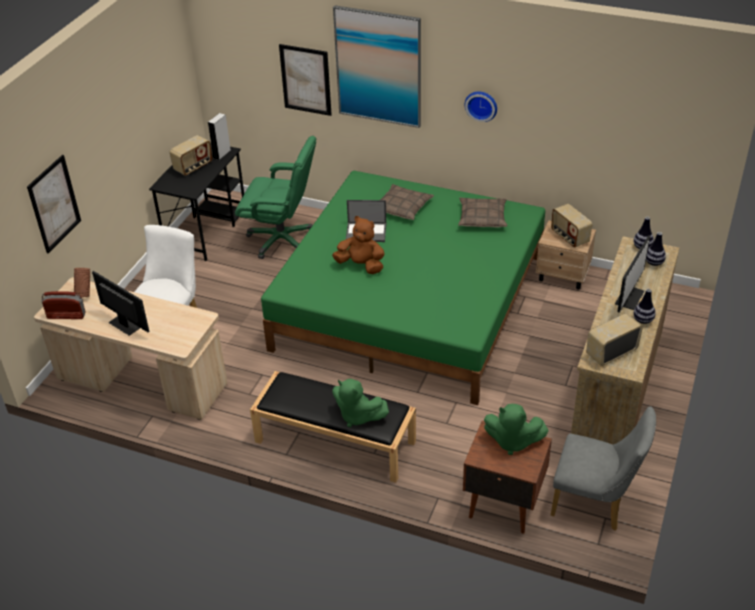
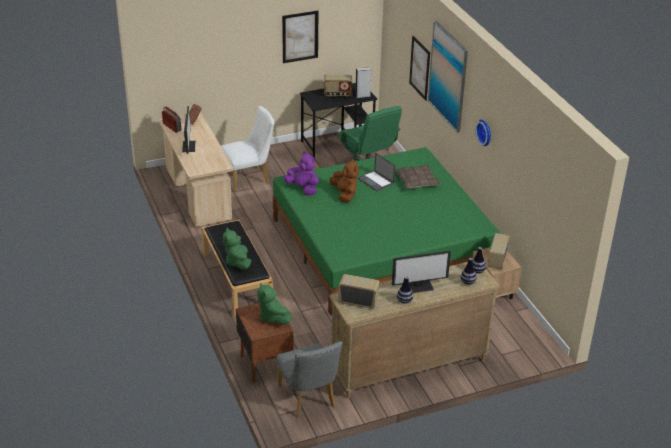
camera: 45 degrees right, 5 degrees down
picture [27,155,81,253] -> picture moved to [282,11,318,63]
pillow [458,198,507,227] -> none
none -> purple plush toy [284,151,319,195]

